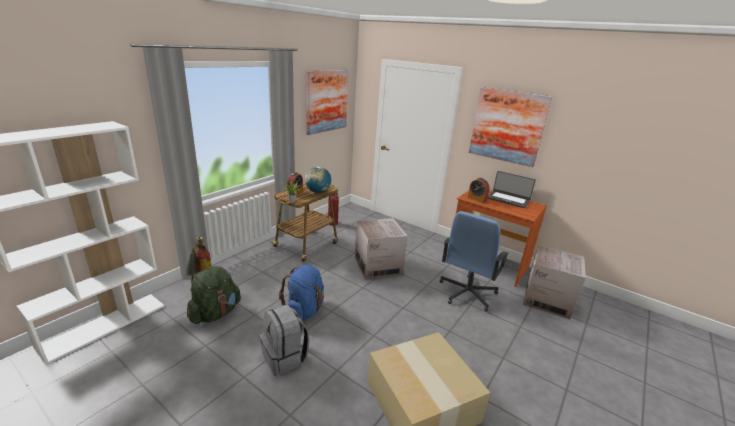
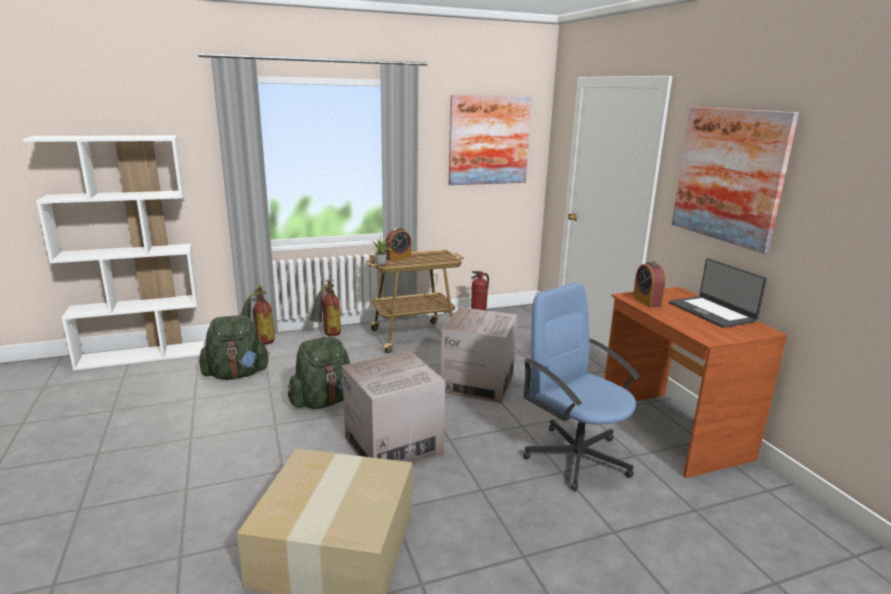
camera: 35 degrees right, 5 degrees down
grey backpack [260,304,309,376] -> none
blue backpack [279,265,324,320] -> green backpack [288,337,351,409]
globe [305,167,331,193] -> none
blue office chair [440,211,509,312] -> blue office chair turned 75 degrees clockwise [523,282,640,491]
cardboard box [523,245,586,319] -> cardboard box moved to [342,351,445,465]
none -> fire extinguisher [309,279,341,336]

